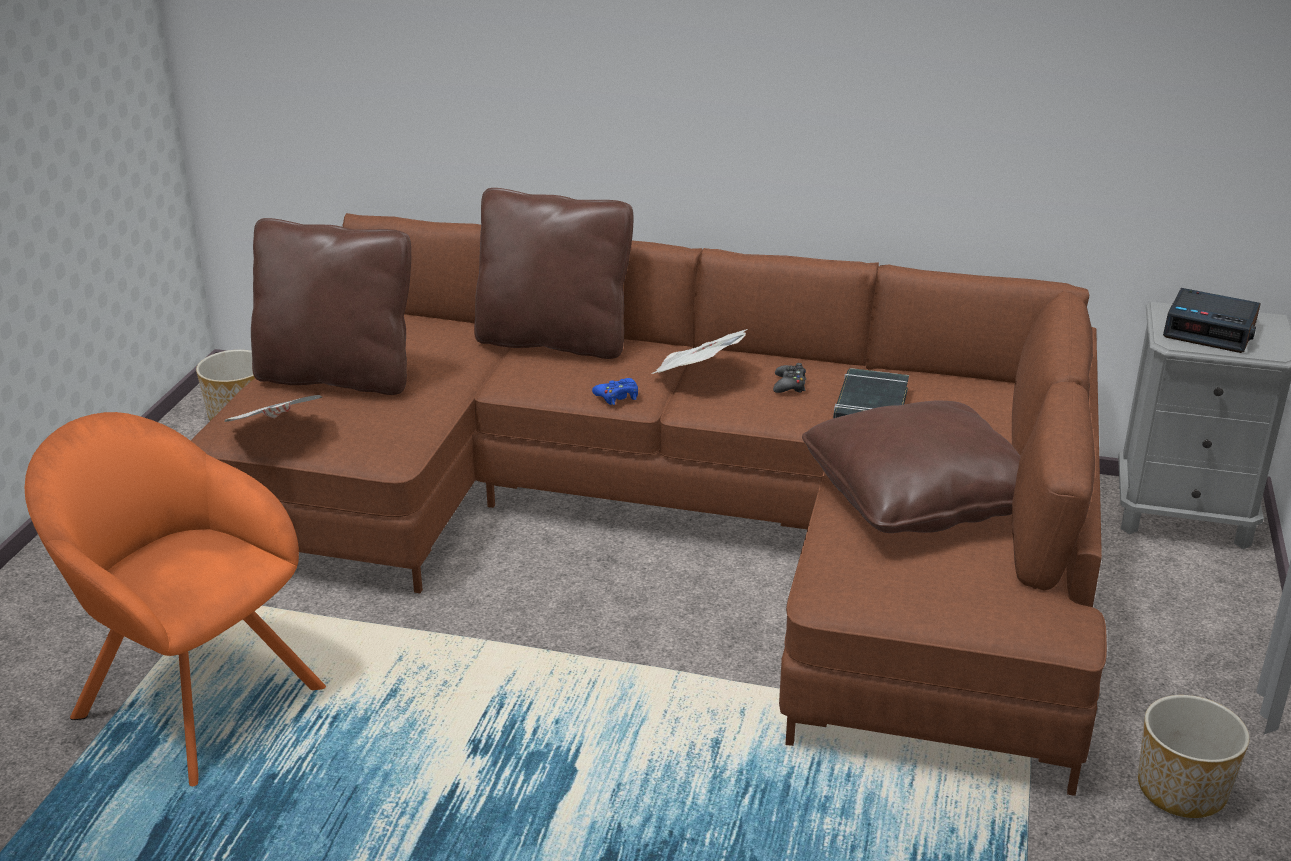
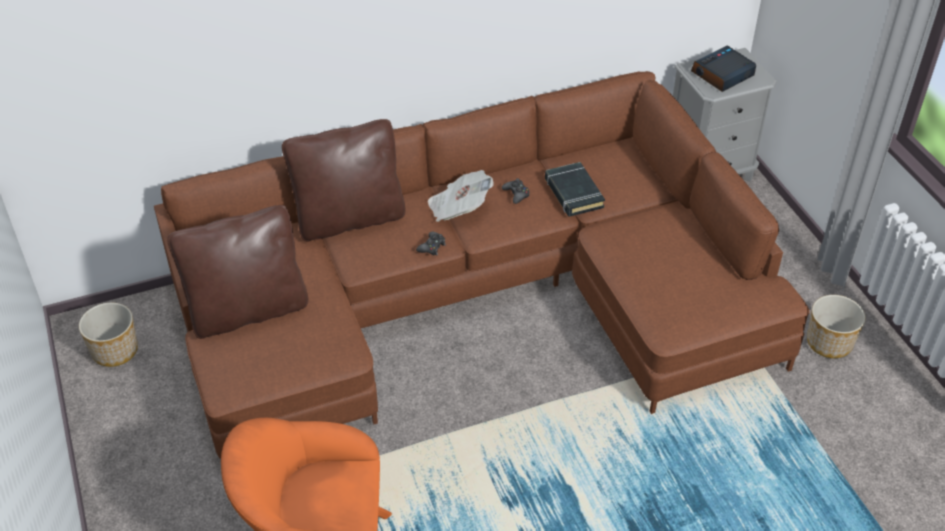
camera: 35 degrees left, 15 degrees up
newspaper [224,395,322,422] -> none
blue game controller [592,378,638,405] -> black game controller [416,232,446,256]
brown pillow [802,401,1020,533] -> none
alarm clock [1163,288,1261,353] -> alarm clock turned 150 degrees clockwise [691,46,756,92]

